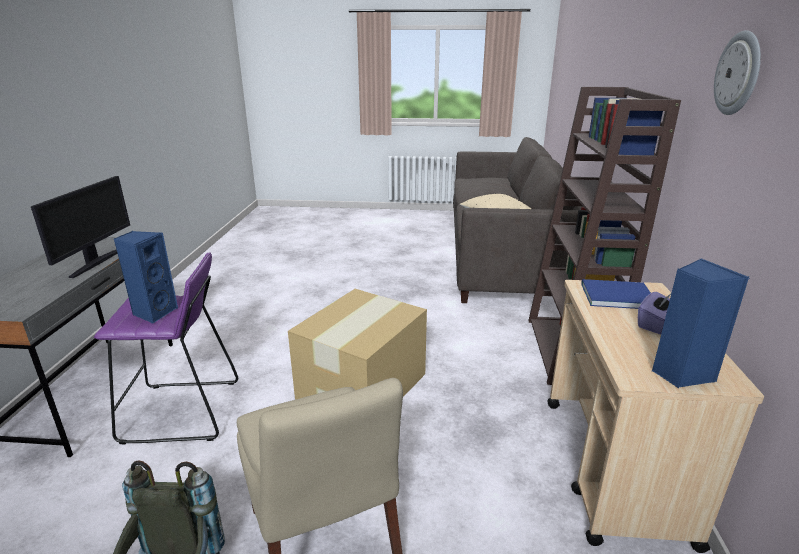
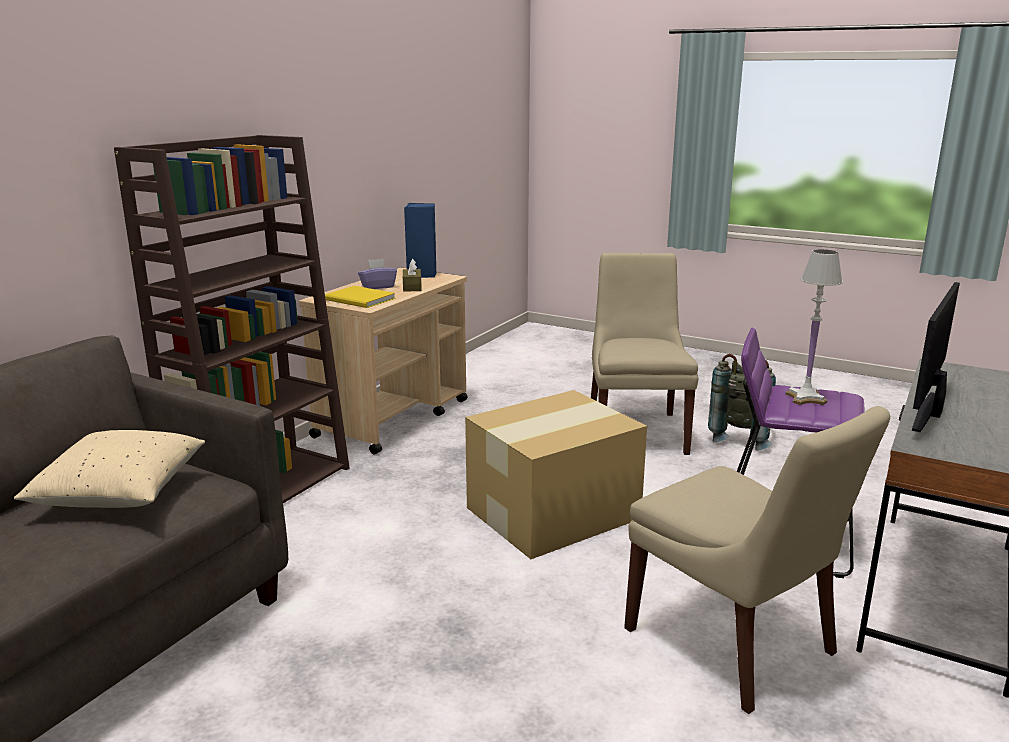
camera: 155 degrees left, 5 degrees down
blue speaker [114,231,178,324] -> white table lamp [785,249,843,405]
blue book [581,279,651,309] -> yellow book [325,286,396,308]
wall clock [714,30,761,115] -> none
none -> brown tissue box [403,259,422,292]
none -> beige chair [624,406,890,714]

